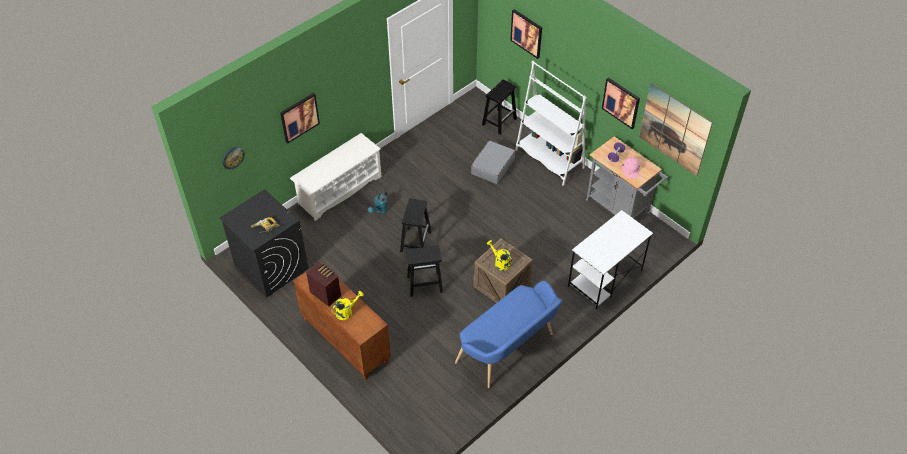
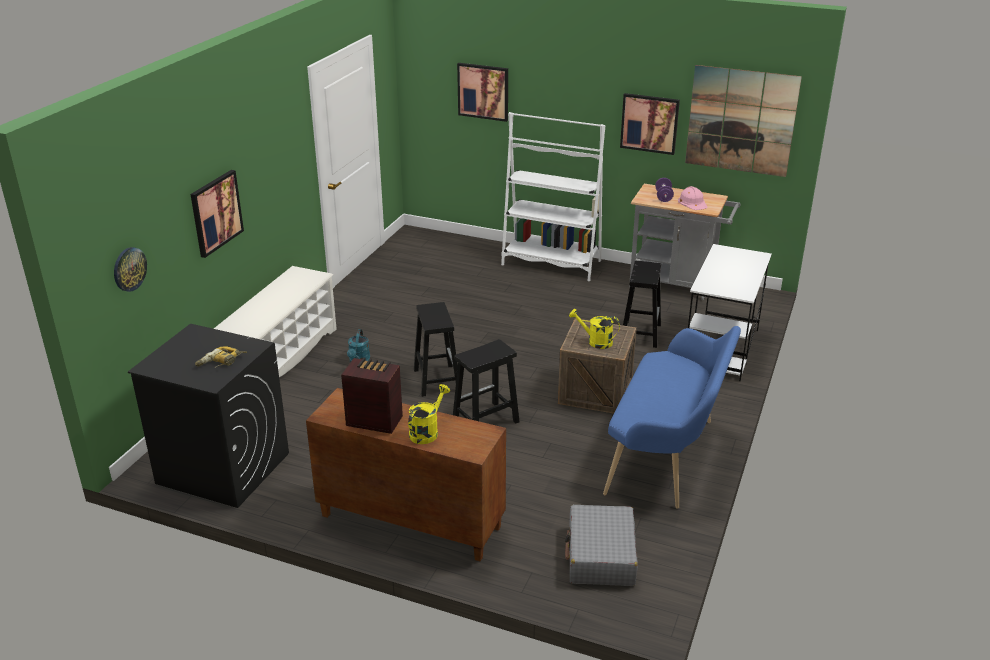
camera: 25 degrees left, 20 degrees down
grey suitcase [471,141,515,184] -> grey suitcase moved to [565,505,638,586]
black stool [482,80,517,134] -> black stool moved to [623,261,661,348]

